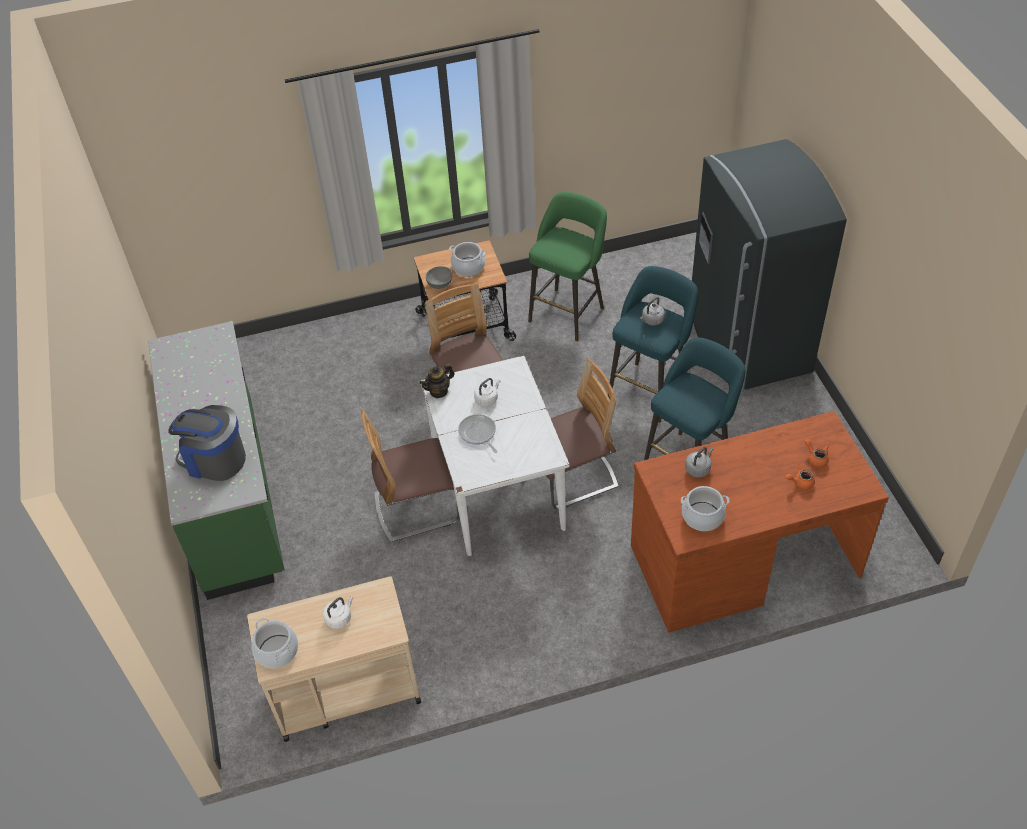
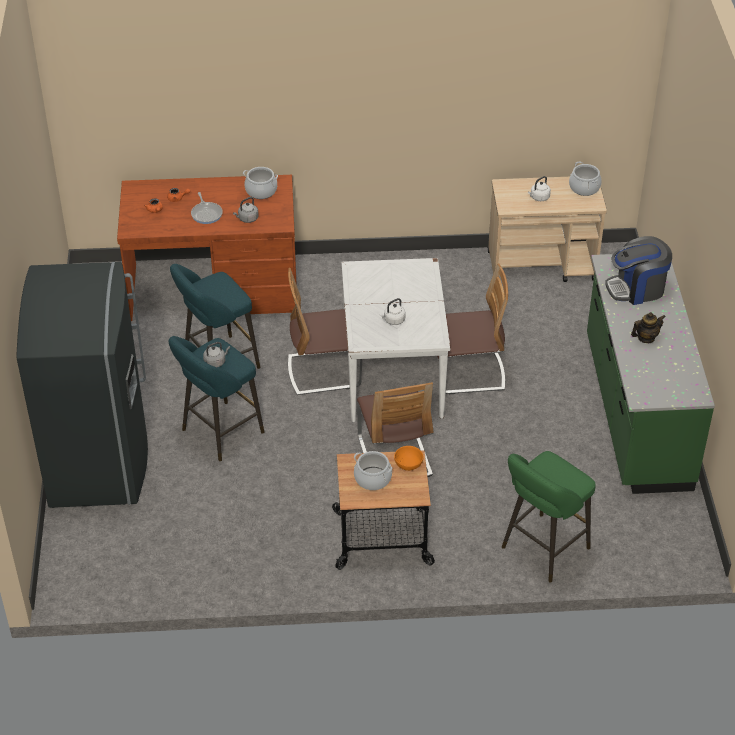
camera: 170 degrees left, 5 degrees down
coffee machine [168,405,246,481] -> coffee machine turned 135 degrees clockwise [605,236,672,305]
teapot [420,363,455,398] -> teapot moved to [631,312,666,343]
grey bowl [426,266,452,289] -> orange bowl [394,446,424,471]
frying pan [458,414,497,453] -> frying pan moved to [191,192,223,224]
green stool [528,192,607,341] -> green stool moved to [502,451,596,583]

